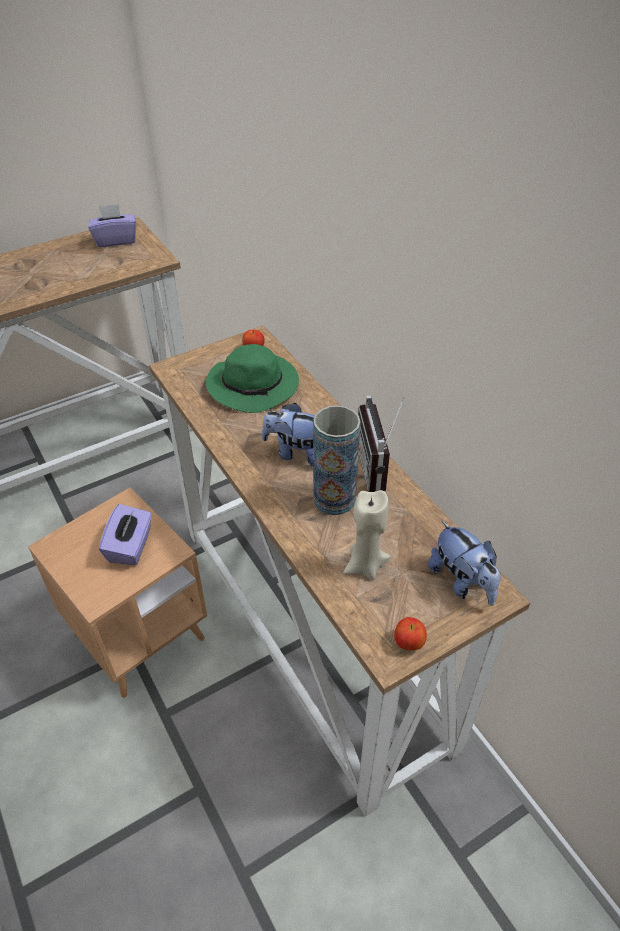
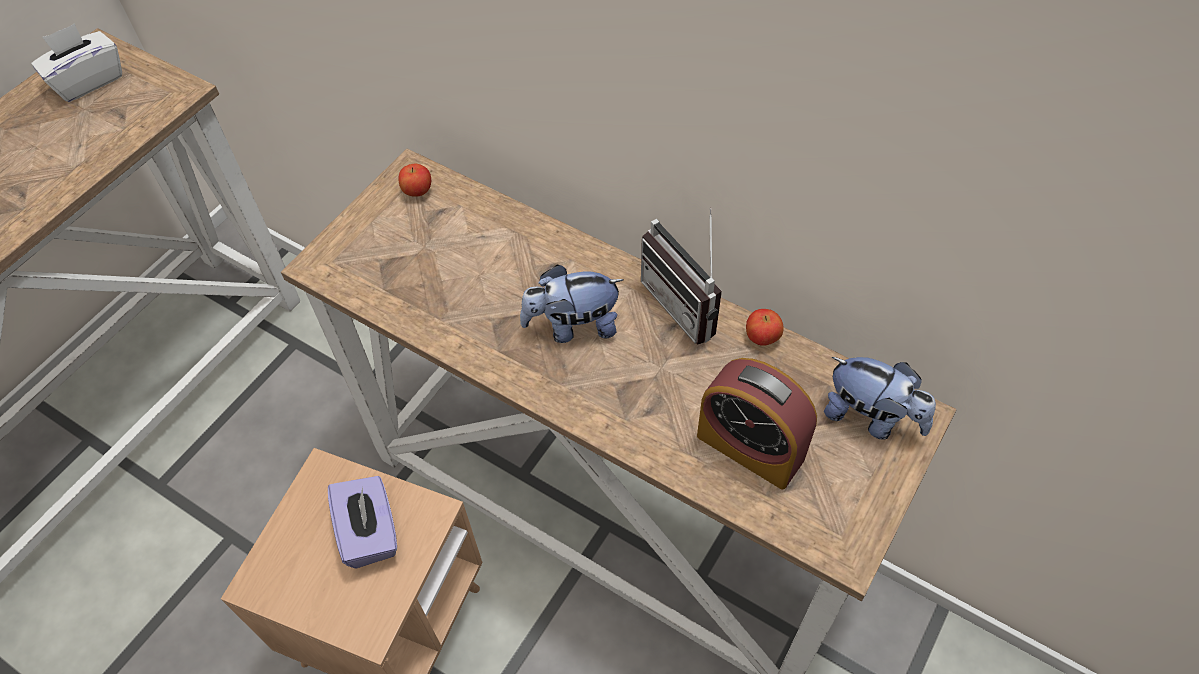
camera: 25 degrees left, 10 degrees up
purple tissue box [88,204,136,247] -> white tissue box [31,24,122,102]
green hat [206,344,299,413] -> none
vase [313,405,361,515] -> none
beige candle [343,490,390,580] -> alarm clock [697,358,817,490]
apple [394,617,427,650] -> apple moved to [746,309,784,346]

